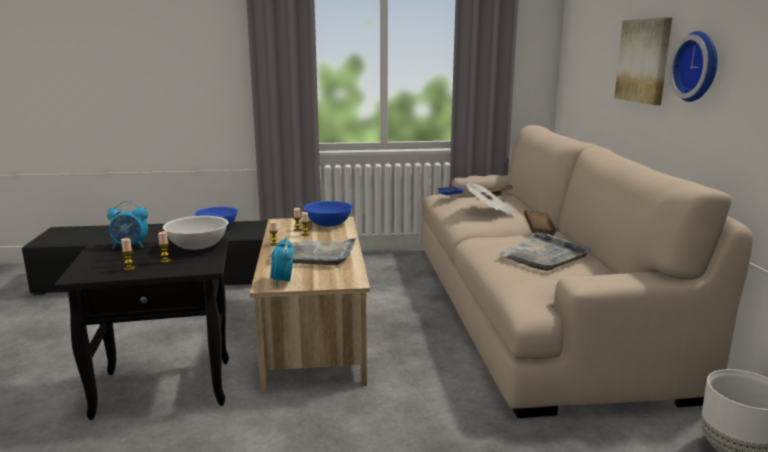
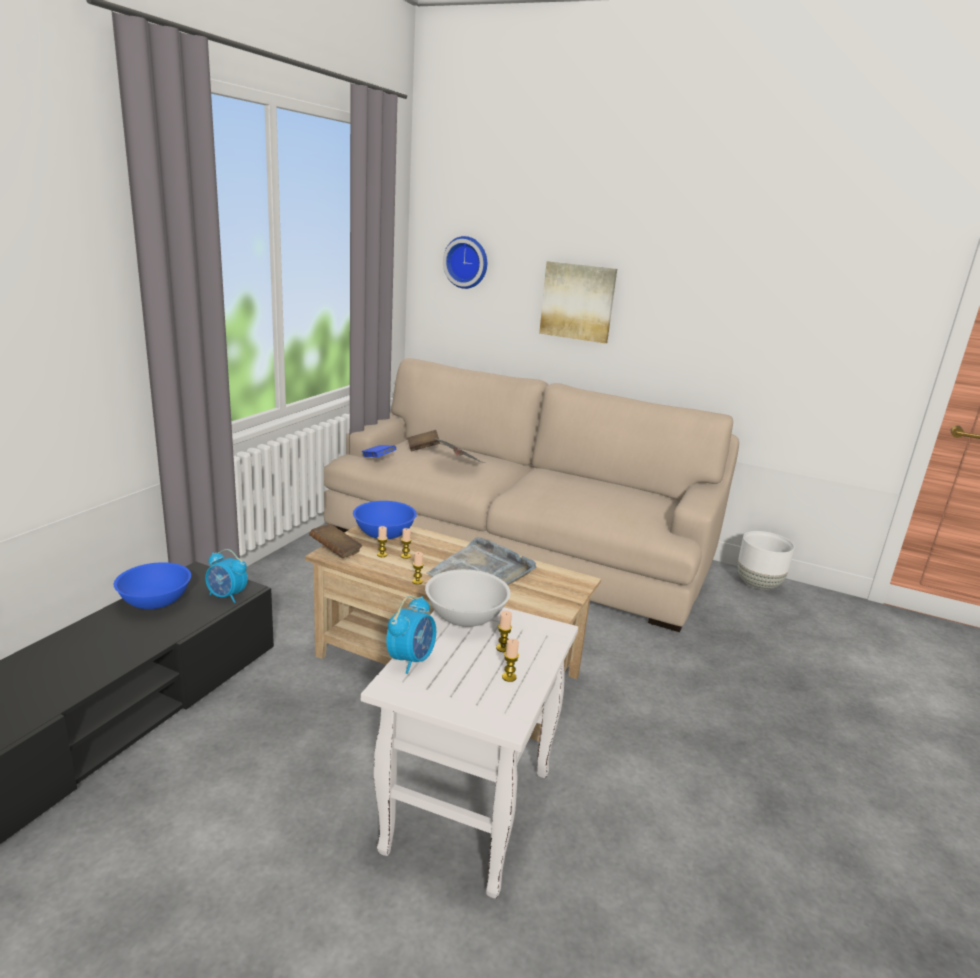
camera: 60 degrees left, 5 degrees up
black side table [54,238,229,420] -> white side table [361,607,578,898]
alarm clock [270,236,294,287] -> alarm clock moved to [205,549,247,603]
grey tray [497,233,592,271] -> none
brown book [524,210,557,236] -> brown book moved to [309,523,362,558]
wall clock [669,31,717,102] -> wall clock moved to [443,236,487,289]

